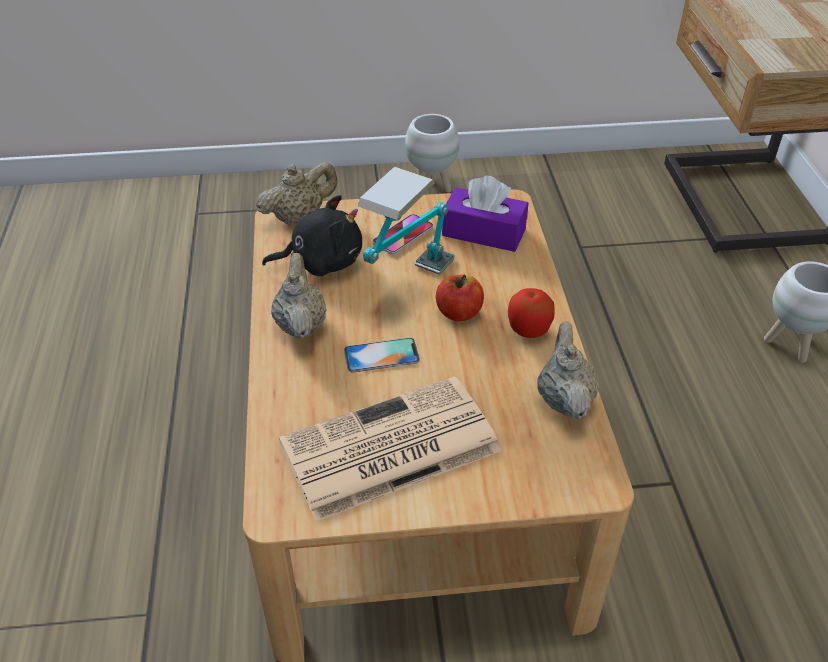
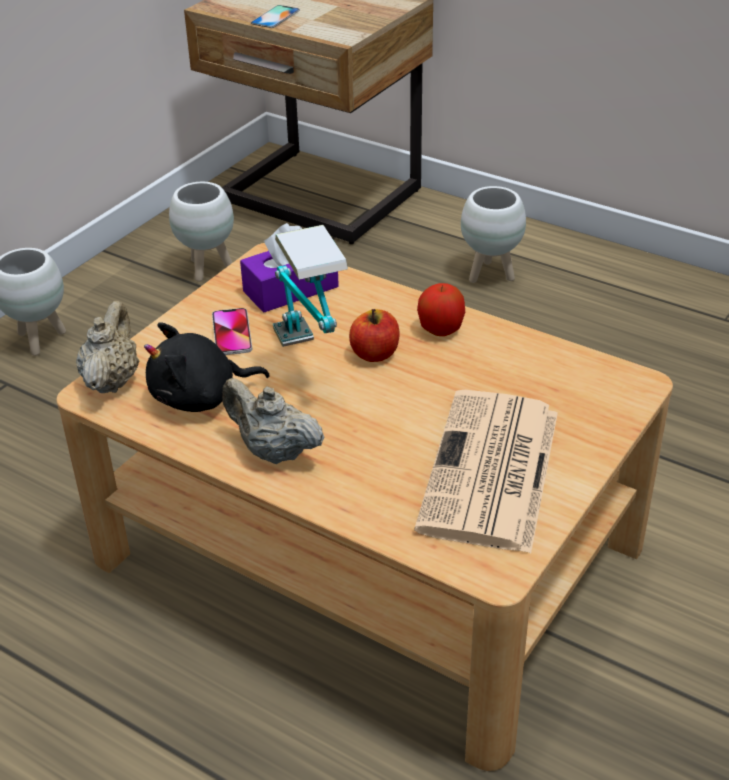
camera: 50 degrees left, 5 degrees down
black plush toy [262,195,362,276] -> black plush toy turned 135 degrees counterclockwise [144,322,270,412]
phone [344,338,420,372] -> phone moved to [251,5,300,28]
beige teapot [537,321,599,420] -> none
none -> white planter [169,182,234,282]

